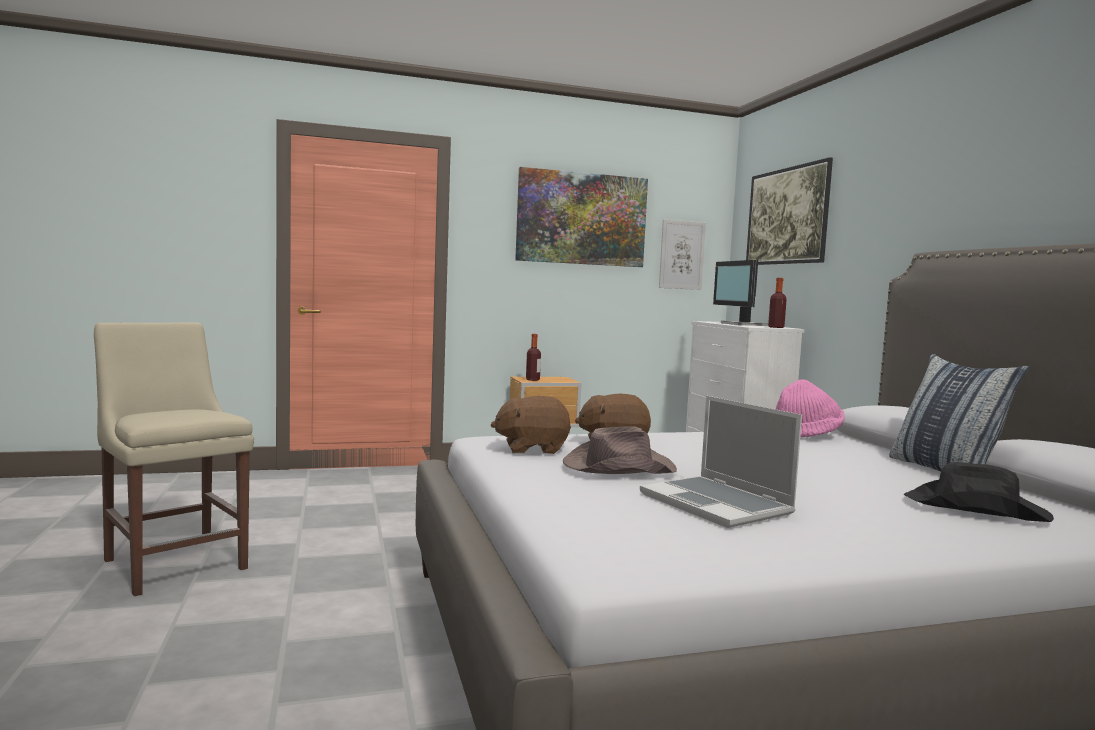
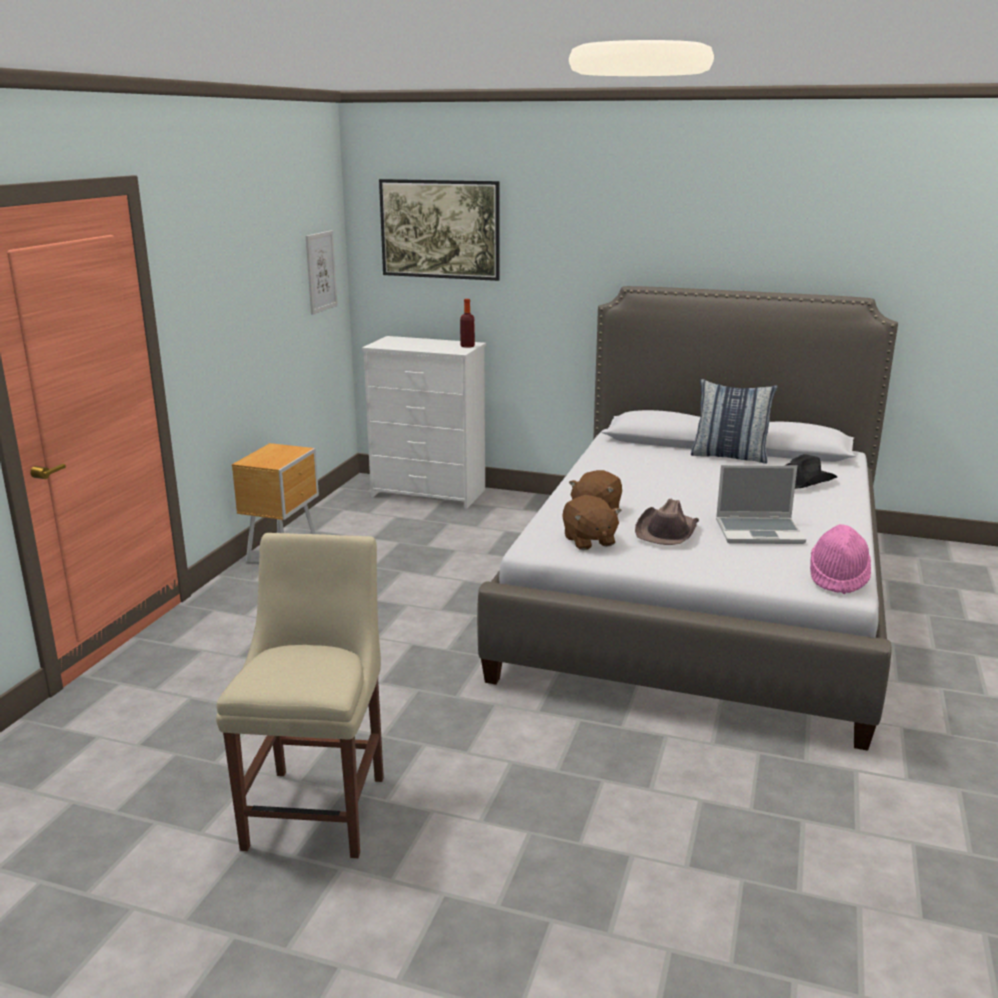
camera: 55 degrees left, 15 degrees up
beige chair [94,322,254,596] -> beige chair turned 105 degrees clockwise [216,533,384,858]
brown plush toy [491,396,571,454] -> brown plush toy turned 45 degrees counterclockwise [562,495,622,550]
picture [515,167,648,267] -> none
bottle [526,334,541,381] -> none
monitor [713,260,768,326] -> none
pink hat [776,379,845,437] -> pink hat moved to [810,524,871,594]

